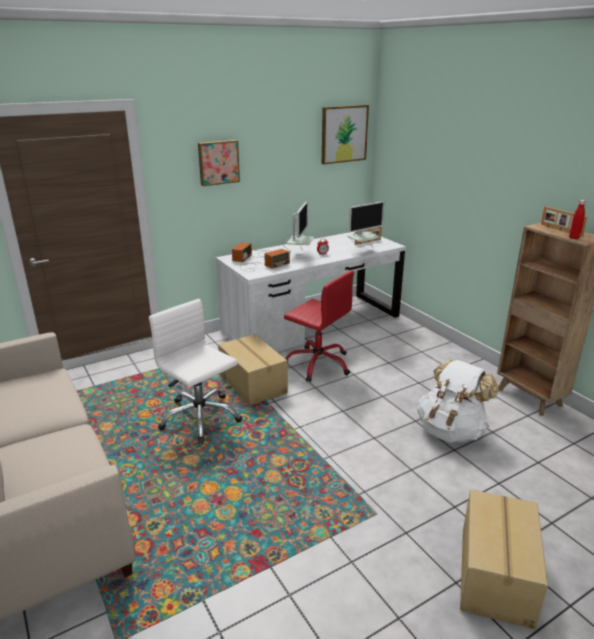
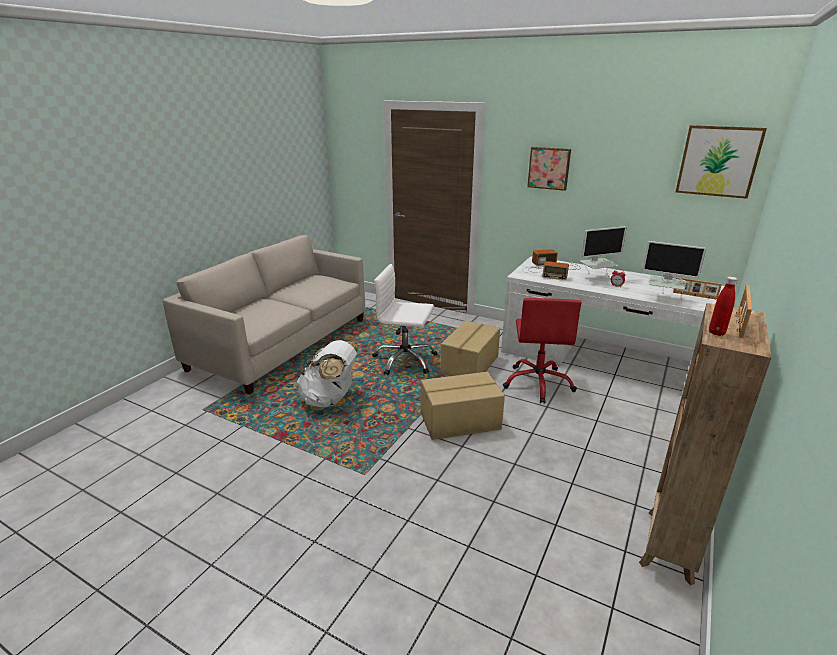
camera: 60 degrees right, 0 degrees up
white office chair [149,299,242,443] -> white office chair turned 90 degrees counterclockwise [373,264,438,375]
white backpack [417,360,499,442] -> white backpack moved to [296,340,358,407]
cardboard box [460,490,548,629] -> cardboard box moved to [421,372,505,440]

